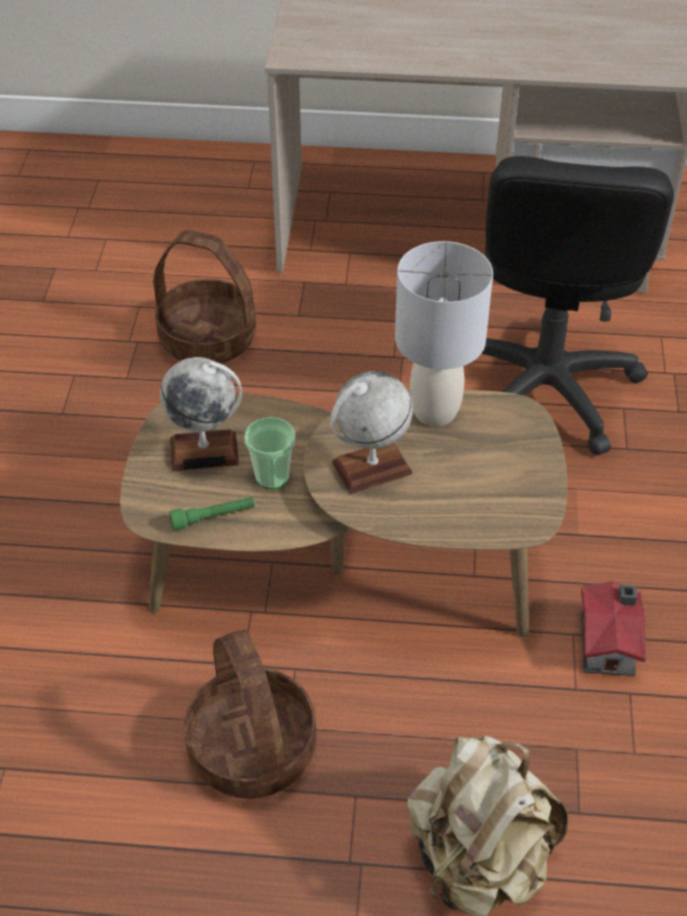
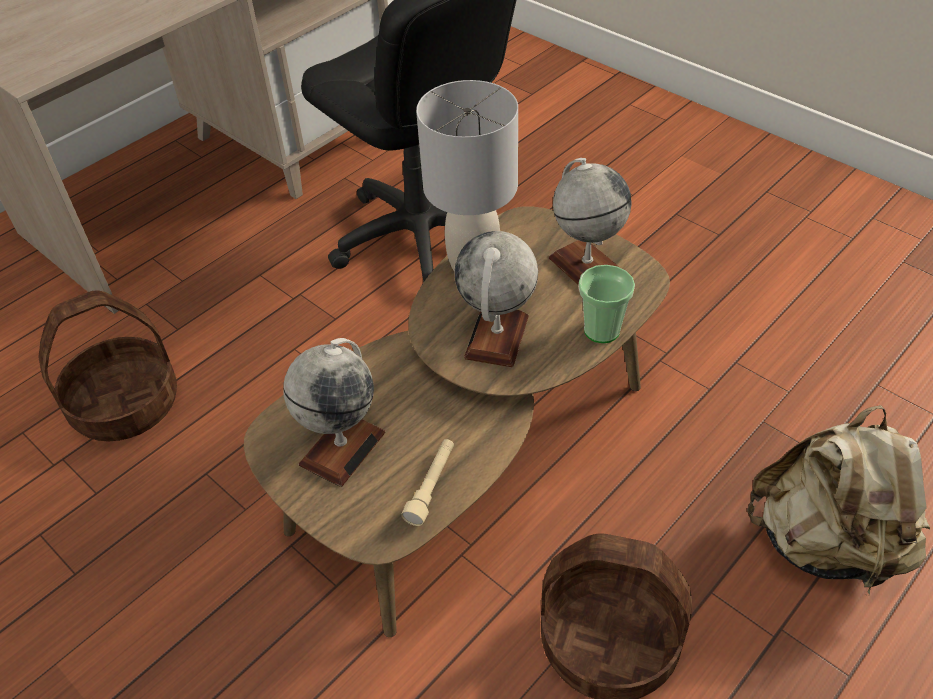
camera: 50 degrees left, 0 degrees up
green flashlight [169,497,255,531] -> beige flashlight [401,439,454,526]
cup [244,417,295,489] -> cup moved to [579,265,635,343]
toy house [581,581,646,676] -> none
none -> globe [549,158,631,285]

